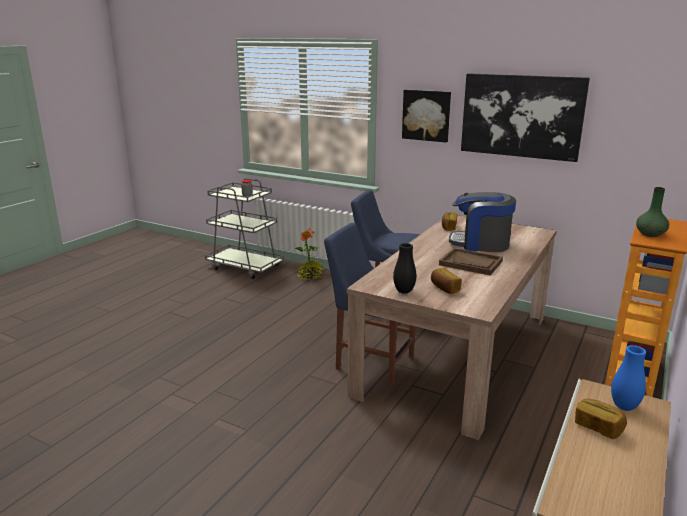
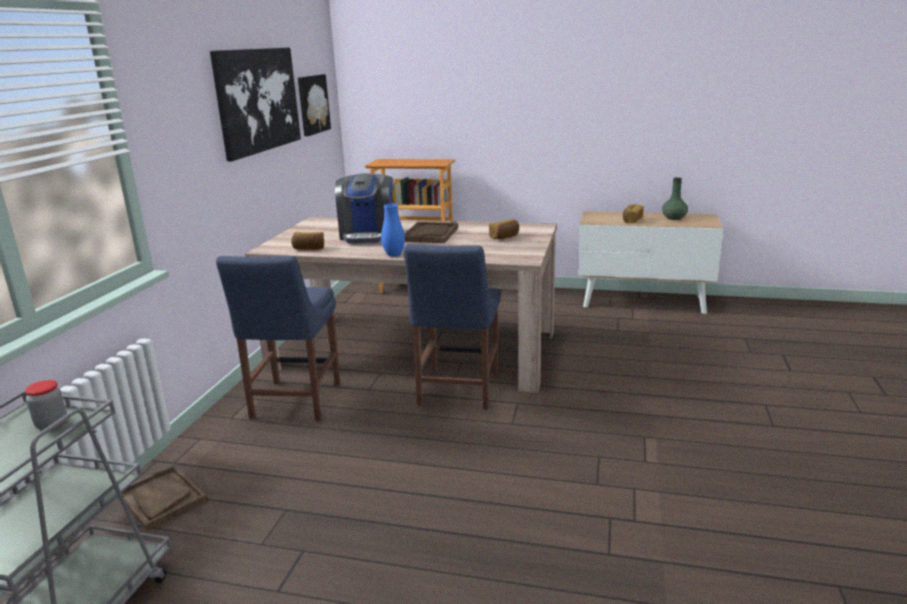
camera: 105 degrees left, 0 degrees up
potted plant [295,228,323,280] -> brown tray [118,465,207,531]
black vase [393,243,416,294] -> none
picture [402,90,451,143] -> picture moved to [298,74,331,136]
blue vase [611,345,646,411] -> blue vase moved to [381,204,405,257]
green vase [636,187,669,237] -> green vase moved to [662,177,688,220]

